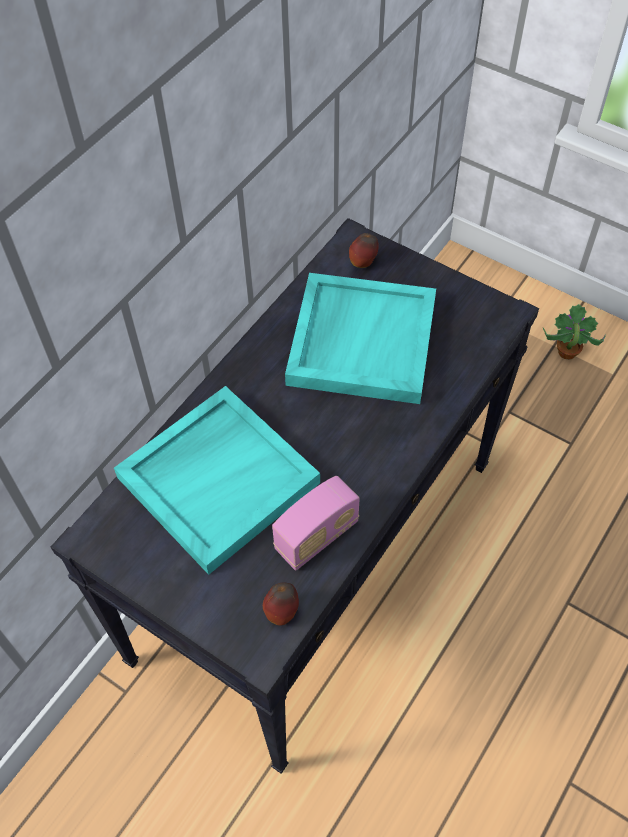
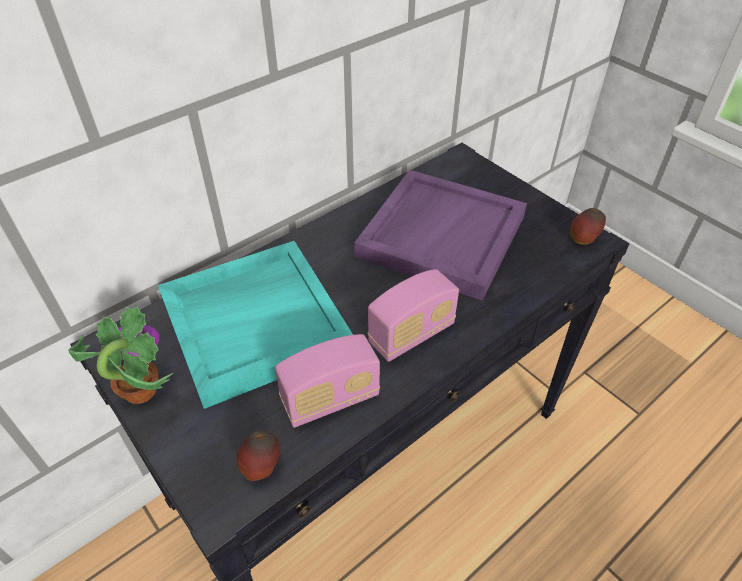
camera: 15 degrees right, 10 degrees down
turquoise tray [285,273,436,404] -> purple tray [354,170,527,300]
apple [349,233,379,268] -> apple moved to [570,208,606,245]
potted plant [543,304,606,360] -> potted plant moved to [68,307,173,404]
none -> radio [367,269,459,362]

